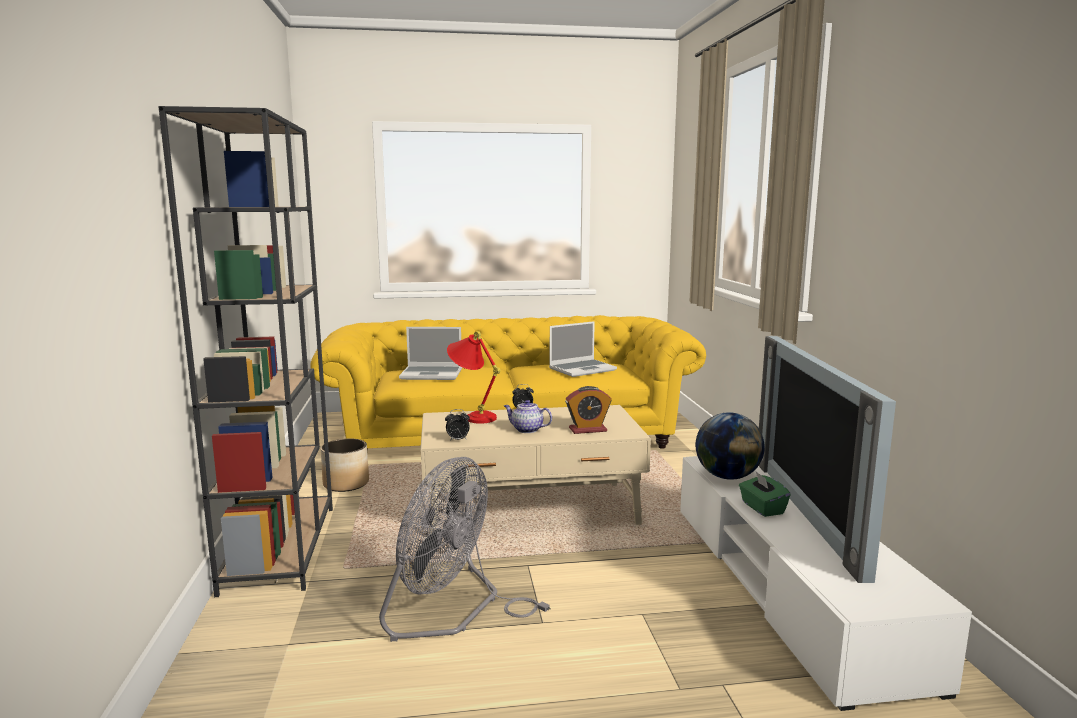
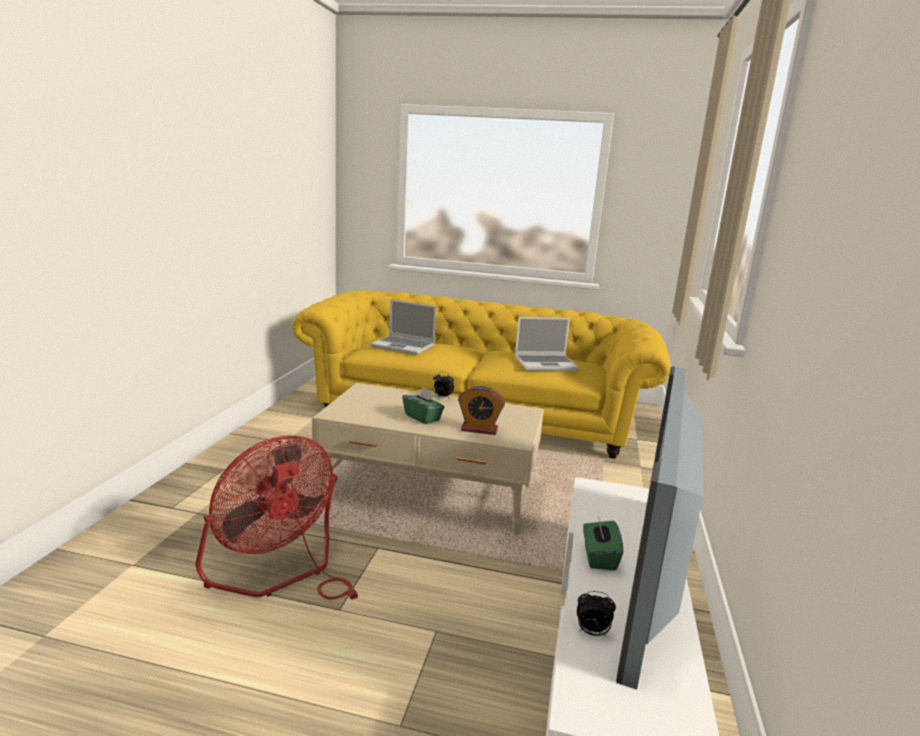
camera: 20 degrees right, 5 degrees up
bookcase [158,106,333,597] -> none
planter [321,438,369,492] -> none
grey fan [379,457,551,642] -> red fan [196,436,358,600]
alarm clock [445,409,470,441] -> alarm clock moved to [577,591,616,636]
red table lamp [447,331,501,424] -> none
teapot [504,400,552,433] -> green tissue box [402,386,445,424]
globe [696,412,765,480] -> none

